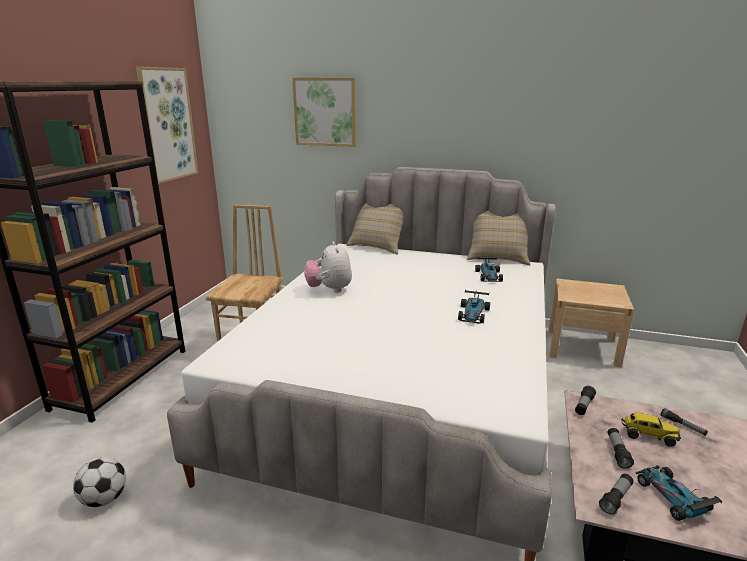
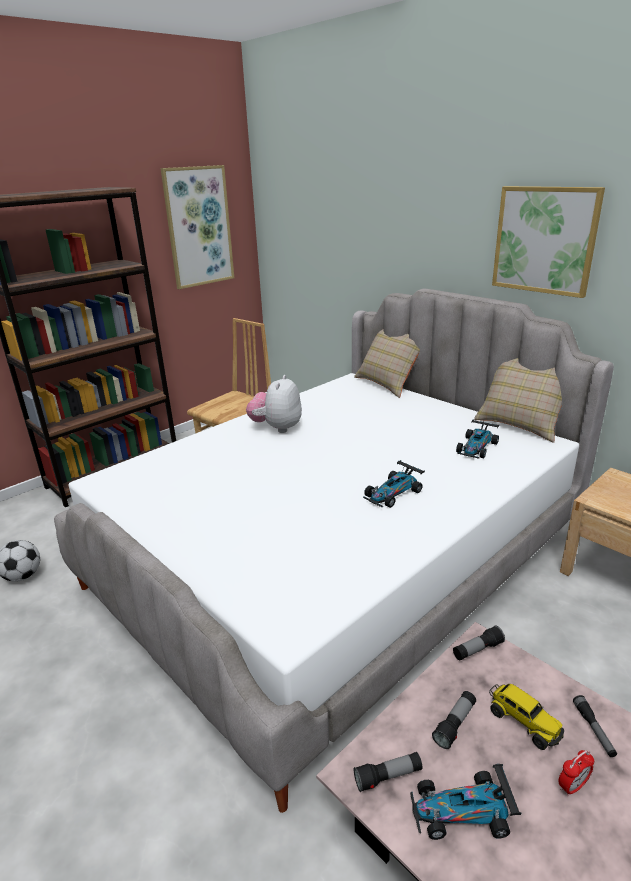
camera: 30 degrees right, 5 degrees up
picture [292,78,356,147] -> picture moved to [492,186,605,298]
toy car [636,465,722,521] -> toy car turned 105 degrees counterclockwise [410,764,521,840]
none -> alarm clock [558,750,594,796]

